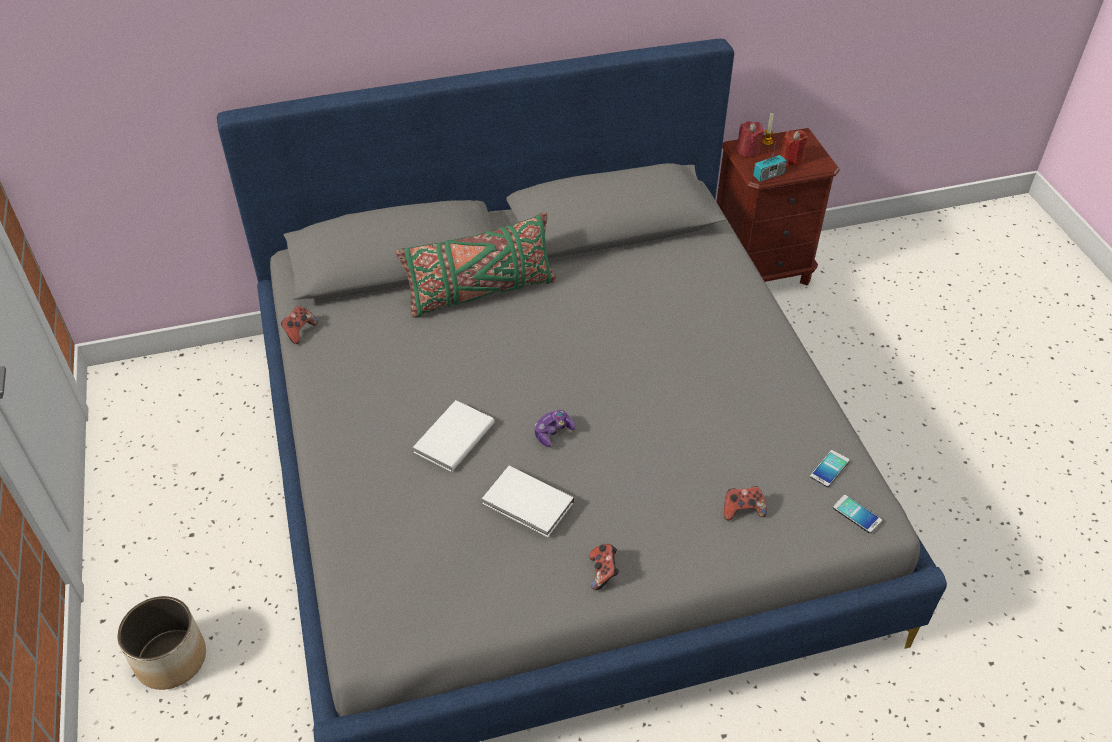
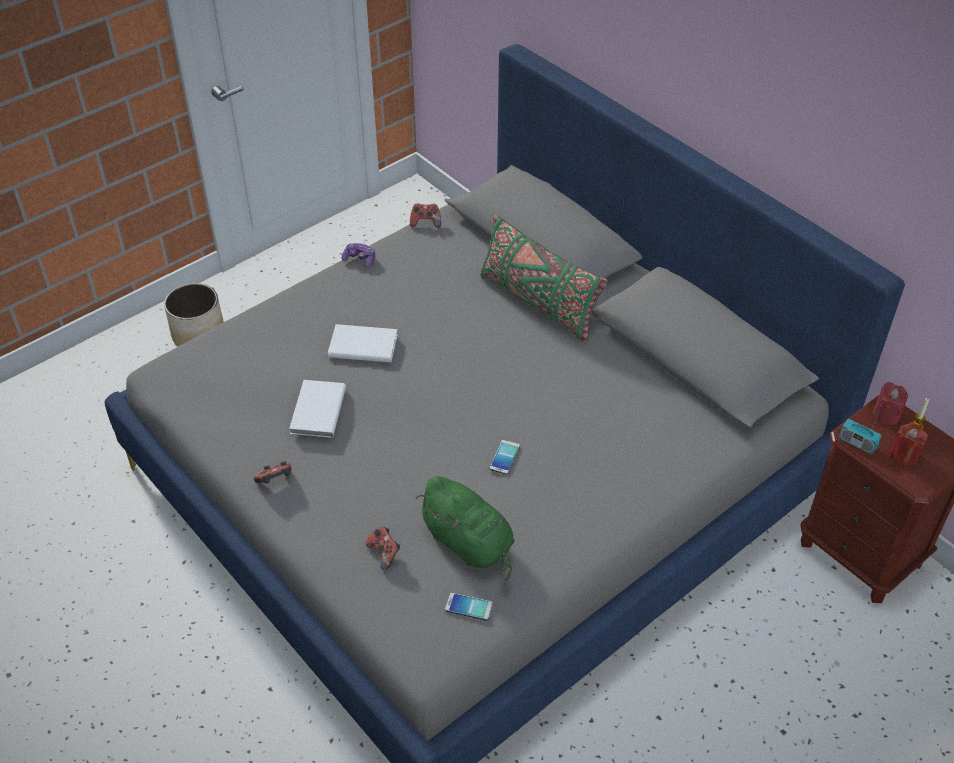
camera: 65 degrees right, 0 degrees up
game controller [535,410,575,447] -> game controller moved to [342,243,375,268]
phone [833,495,882,533] -> phone moved to [490,440,520,475]
none -> green plush toy [415,476,515,581]

